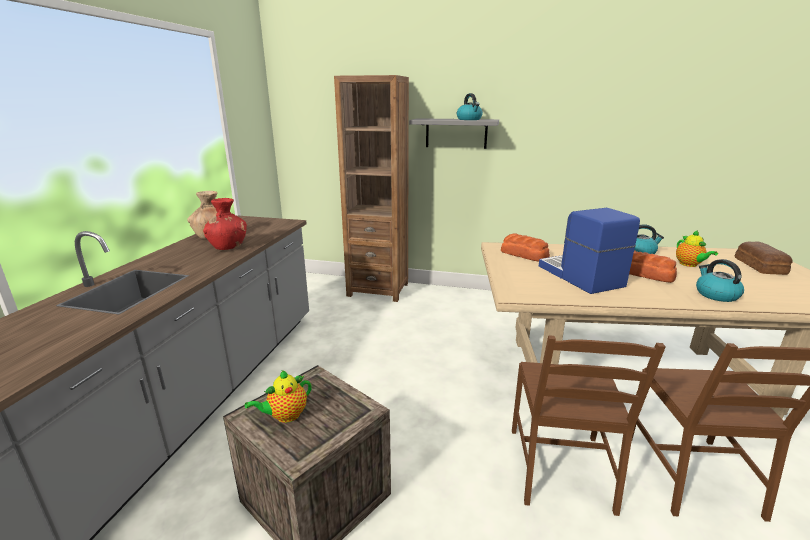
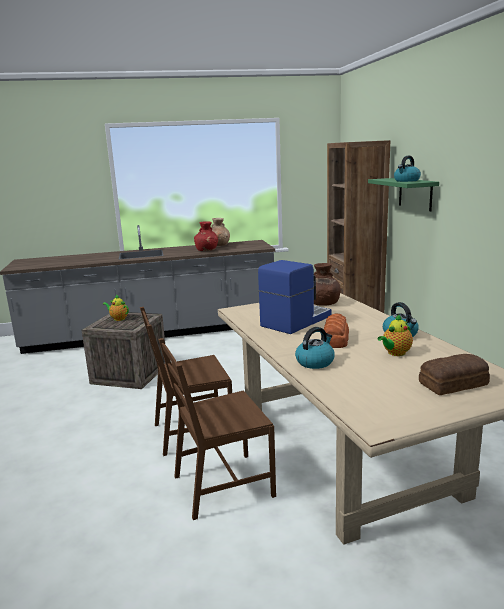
camera: 65 degrees right, 5 degrees down
grey shelf [409,118,499,149] -> green shelf [368,178,439,211]
bread [501,233,550,262] -> brown vase [314,263,341,306]

